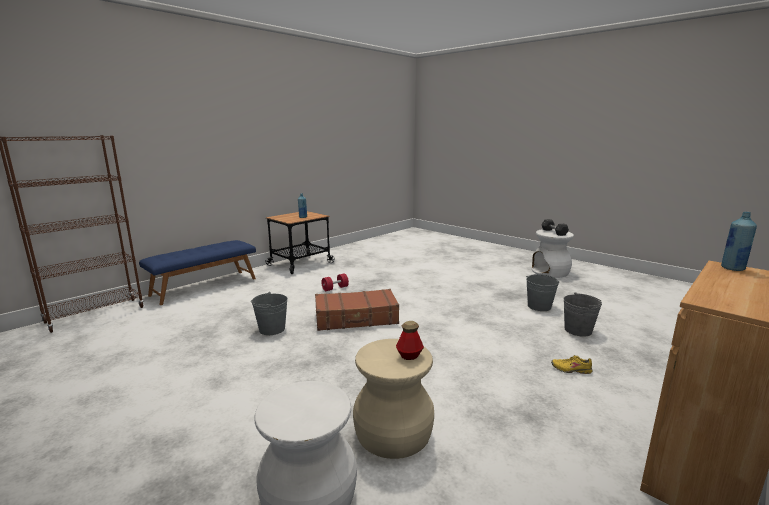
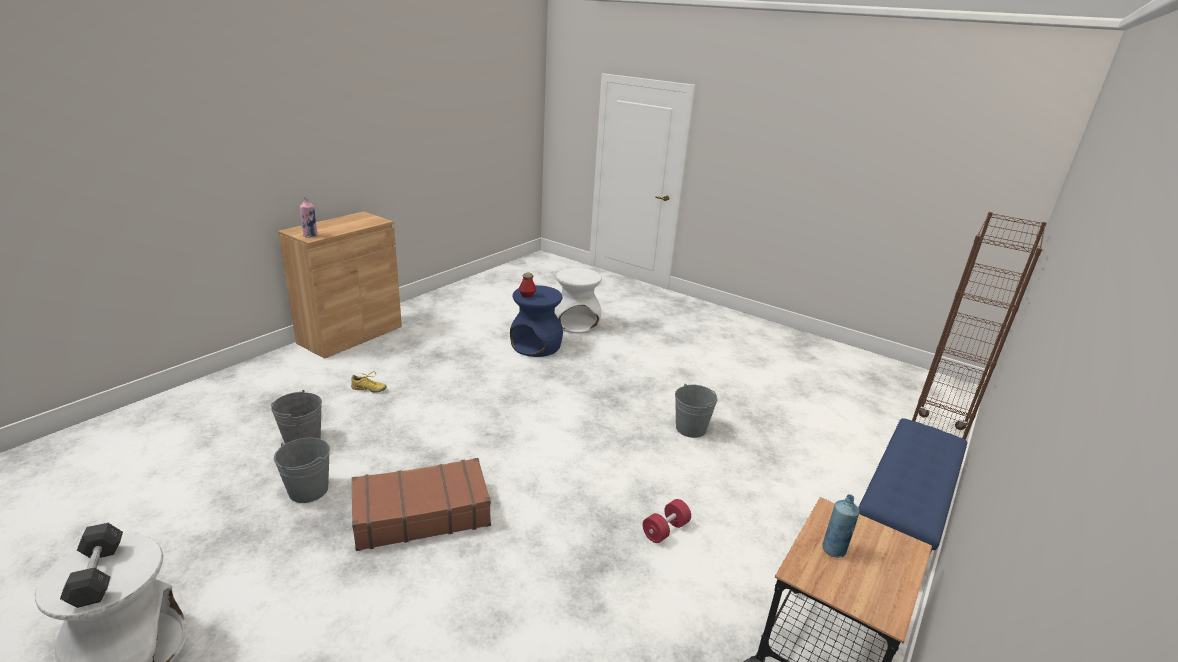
camera: 170 degrees right, 10 degrees up
brown suitcase [315,289,399,331] -> brown suitcase moved to [351,458,491,551]
beige stool [353,339,434,459] -> blue stool [510,285,563,357]
blue bottle [721,212,757,271] -> pink bottle [300,197,317,238]

